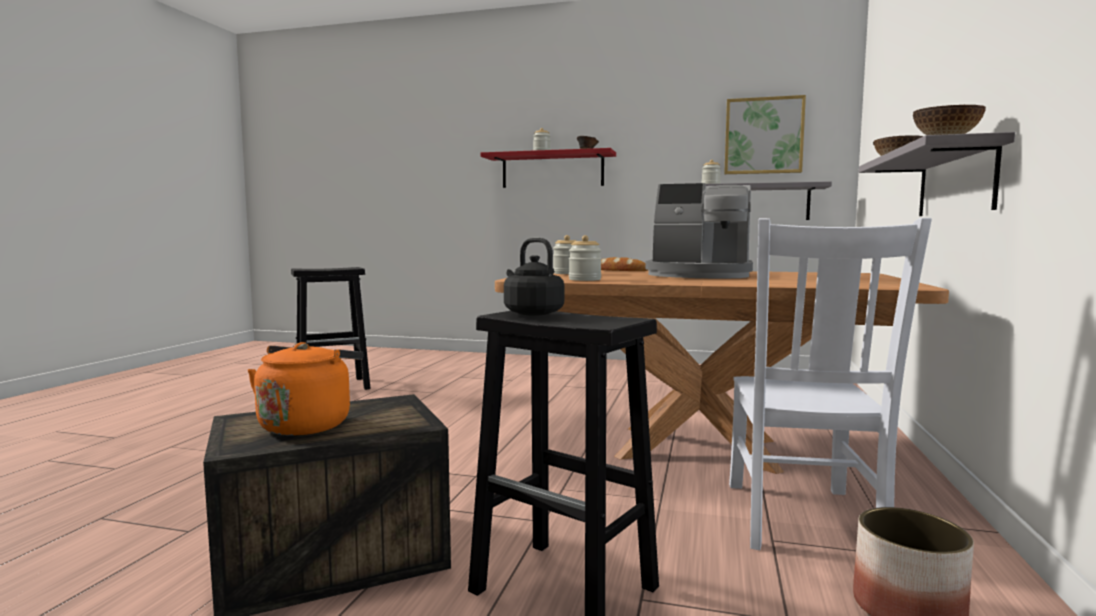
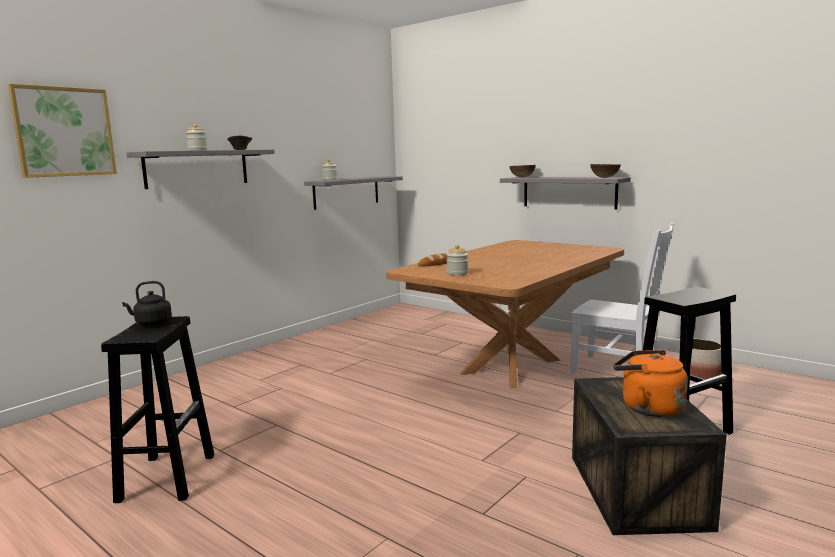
camera: 65 degrees left, 5 degrees up
red shelf [480,148,616,188] -> grey shelf [127,150,275,189]
black kettle [504,238,564,315] -> black kettle moved to [122,281,172,325]
jar [569,235,602,281] -> none
coffee machine [645,183,753,279] -> none
picture [724,95,806,174] -> picture moved to [8,84,117,178]

